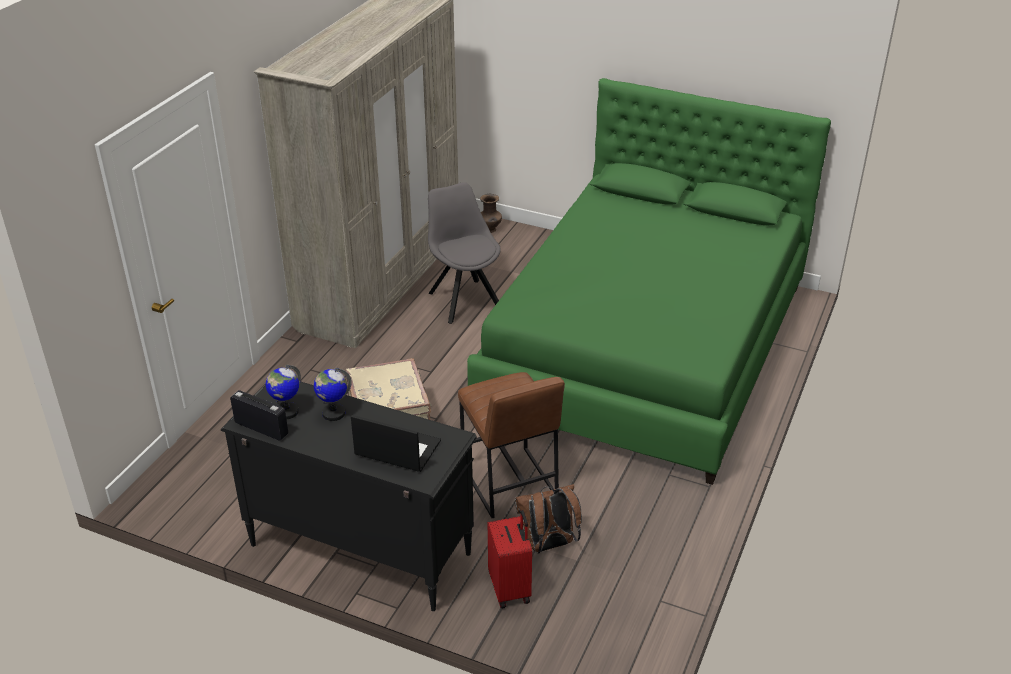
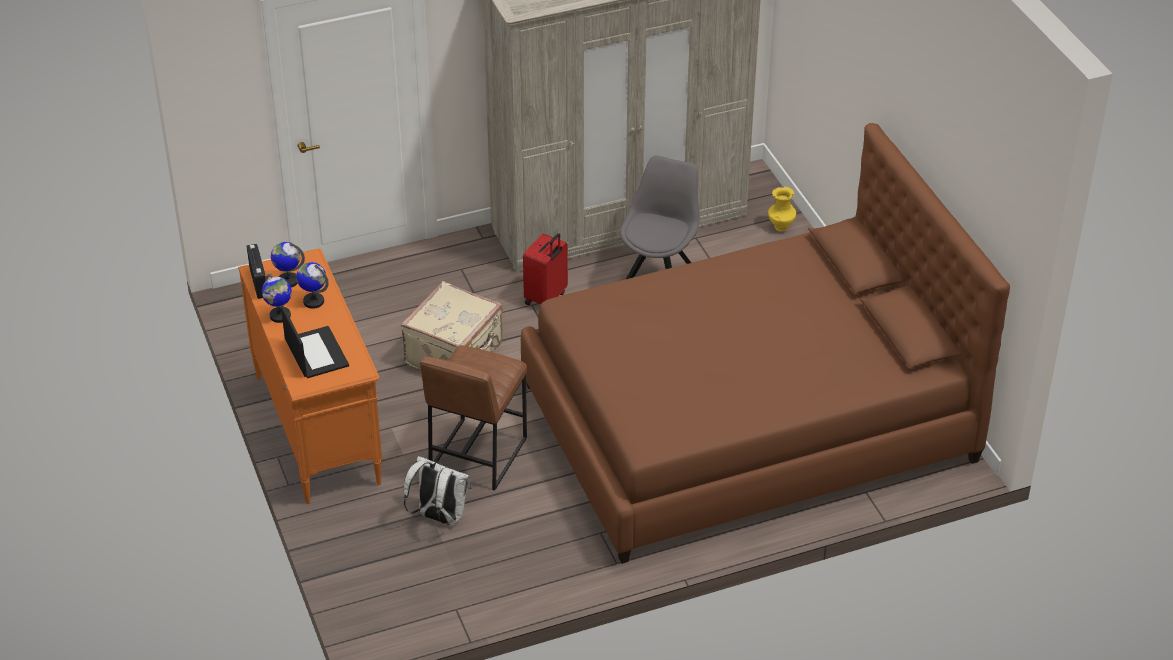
camera: 45 degrees right, 5 degrees up
black dresser [221,381,477,611] -> orange dresser [238,249,382,504]
green bed [467,78,831,485] -> brown bed [521,123,1010,564]
brown vase [480,194,502,233] -> yellow vase [768,187,796,232]
red suitcase [488,510,532,608] -> red suitcase moved to [523,233,568,305]
brown backpack [515,484,582,553] -> white backpack [403,456,472,526]
none -> globe [262,273,292,323]

